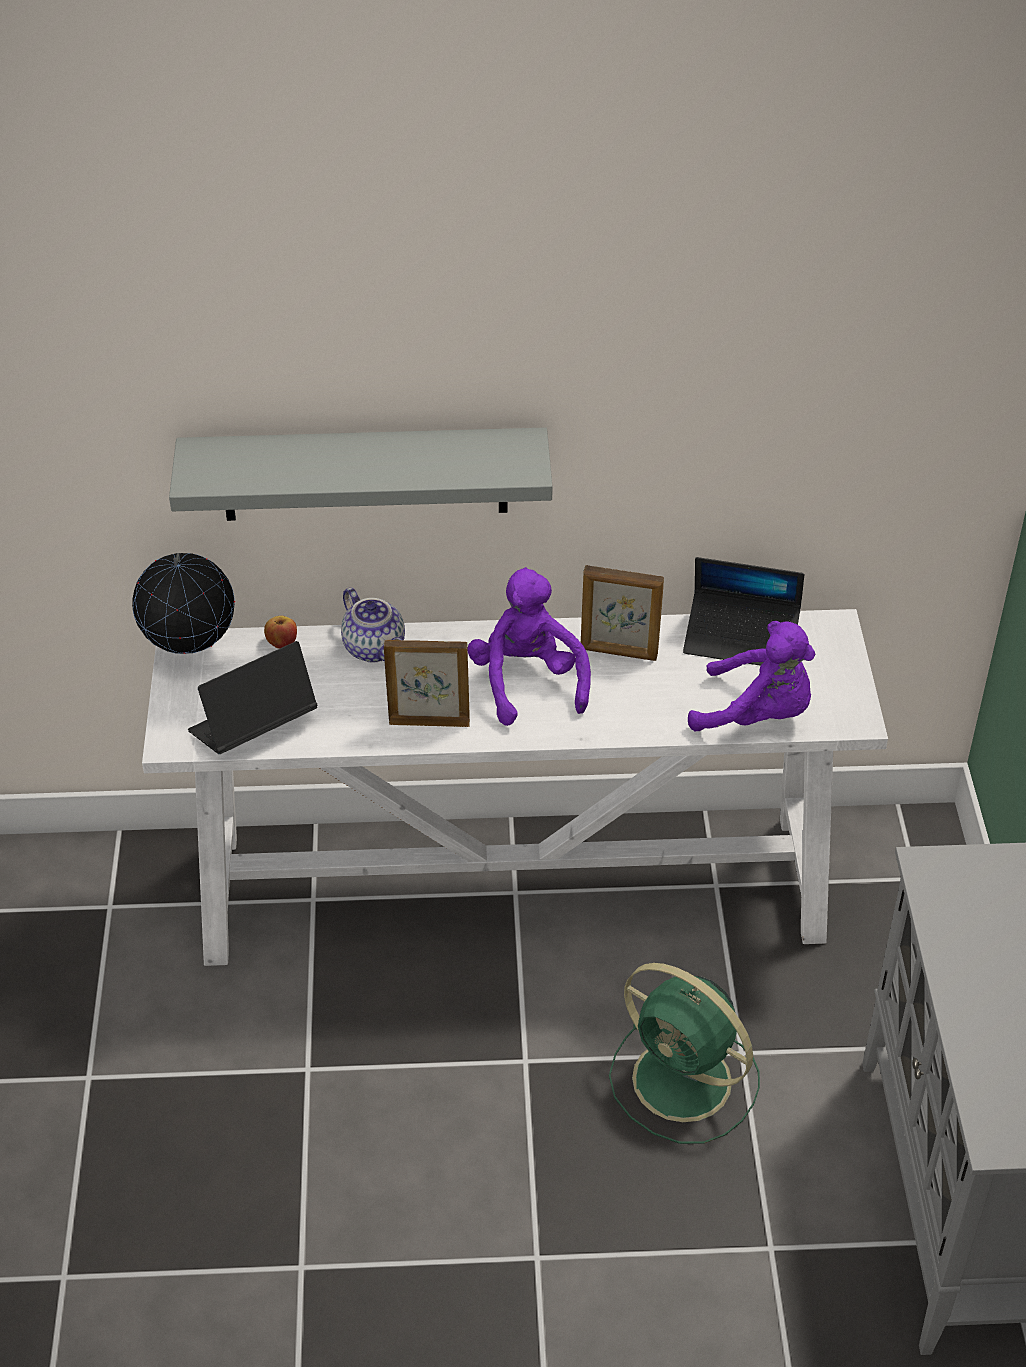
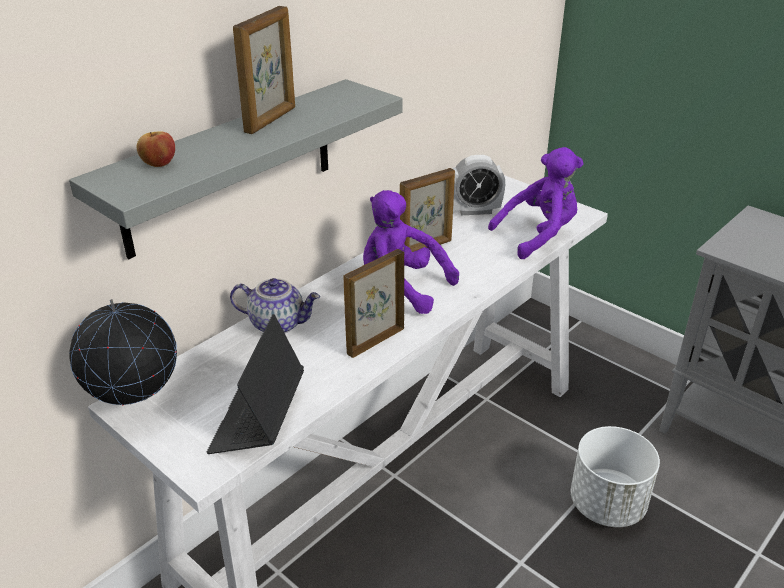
camera: 45 degrees left, 10 degrees down
apple [264,616,297,649] -> apple moved to [137,131,175,167]
green fan [609,963,760,1144] -> white planter [571,426,660,527]
laptop [683,557,804,666] -> alarm clock [453,155,505,215]
none -> picture frame [233,6,295,134]

